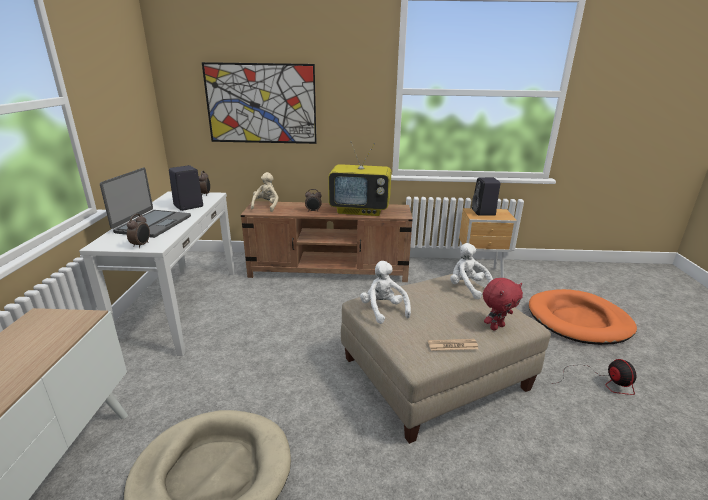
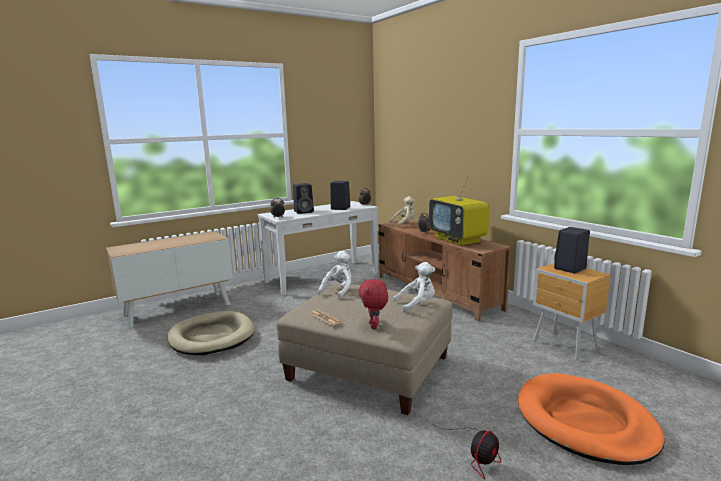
camera: 55 degrees right, 10 degrees down
laptop [100,167,191,238] -> black speaker [293,183,314,214]
picture [202,62,317,144] -> none
white plush toy [450,243,493,300] -> white plush toy turned 60 degrees clockwise [393,262,435,313]
red plush toy [483,278,523,331] -> red plush toy turned 60 degrees clockwise [359,279,388,329]

